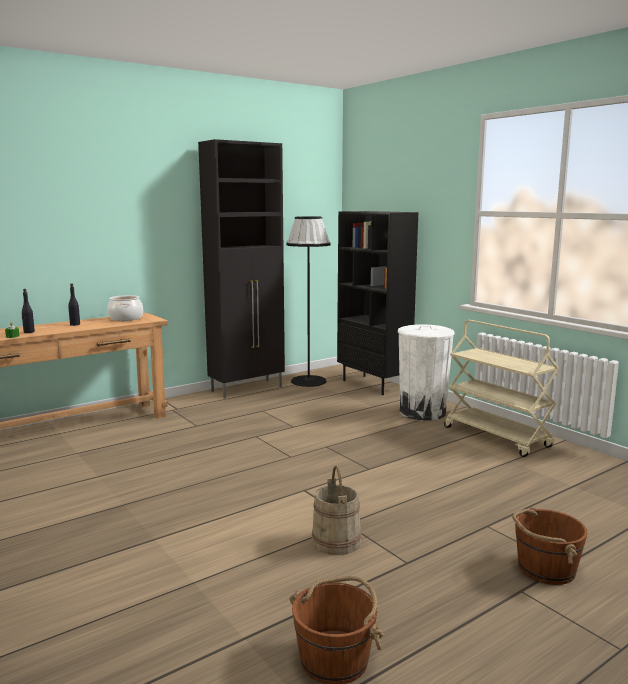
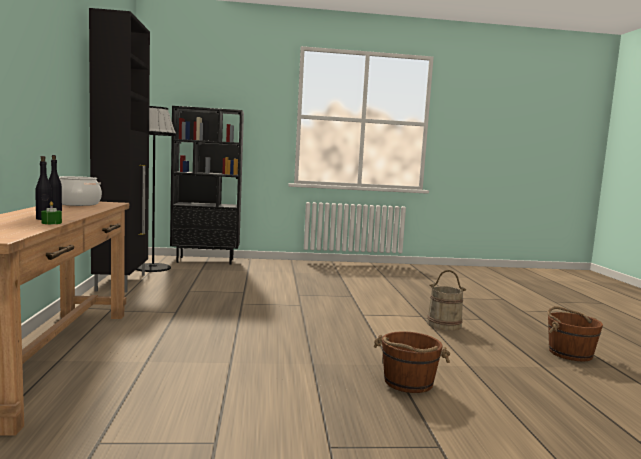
camera: 60 degrees left, 5 degrees down
white trash can [398,324,455,421] -> none
beige cart [444,320,559,457] -> none
brown bucket [512,507,588,585] -> brown bucket moved to [373,331,450,393]

